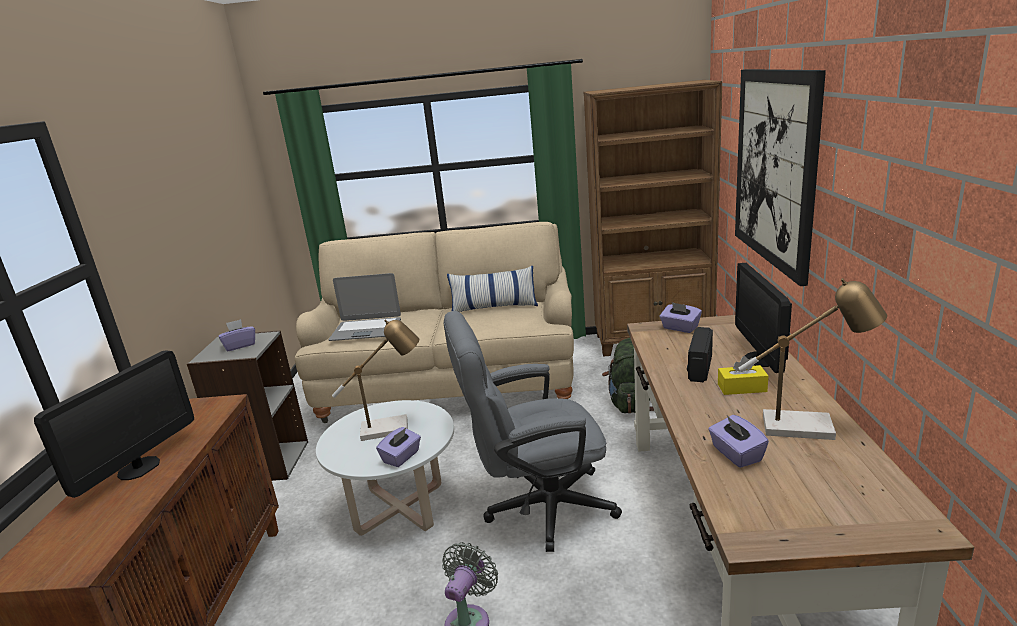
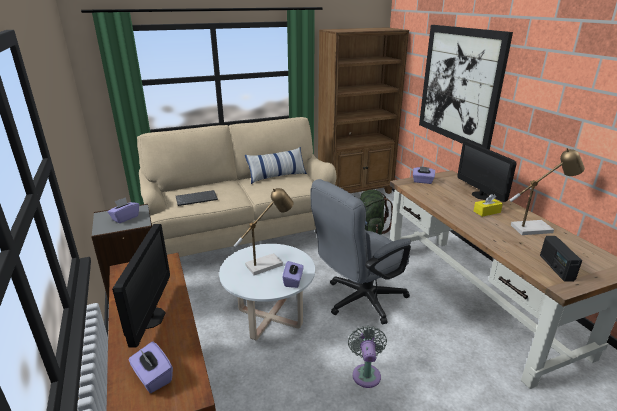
camera: 25 degrees left, 5 degrees up
laptop [329,273,401,341] -> keyboard [176,190,218,206]
radio [687,327,713,382] -> radio moved to [540,236,582,282]
purple tissue box [708,415,769,468] -> purple tissue box moved to [129,342,173,393]

